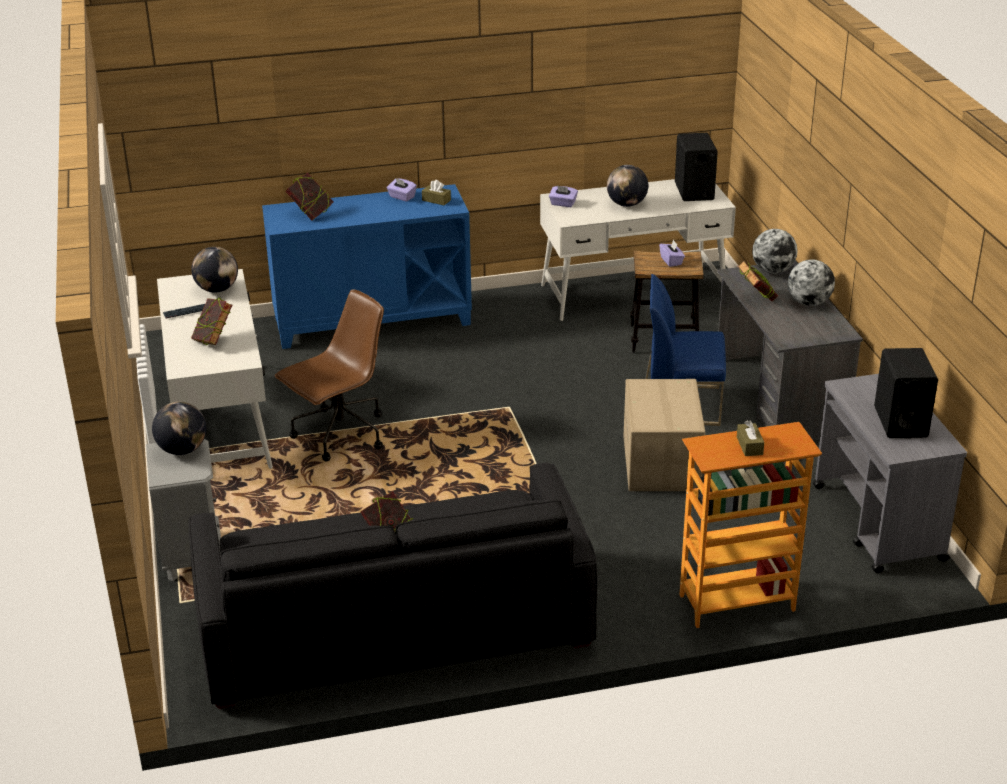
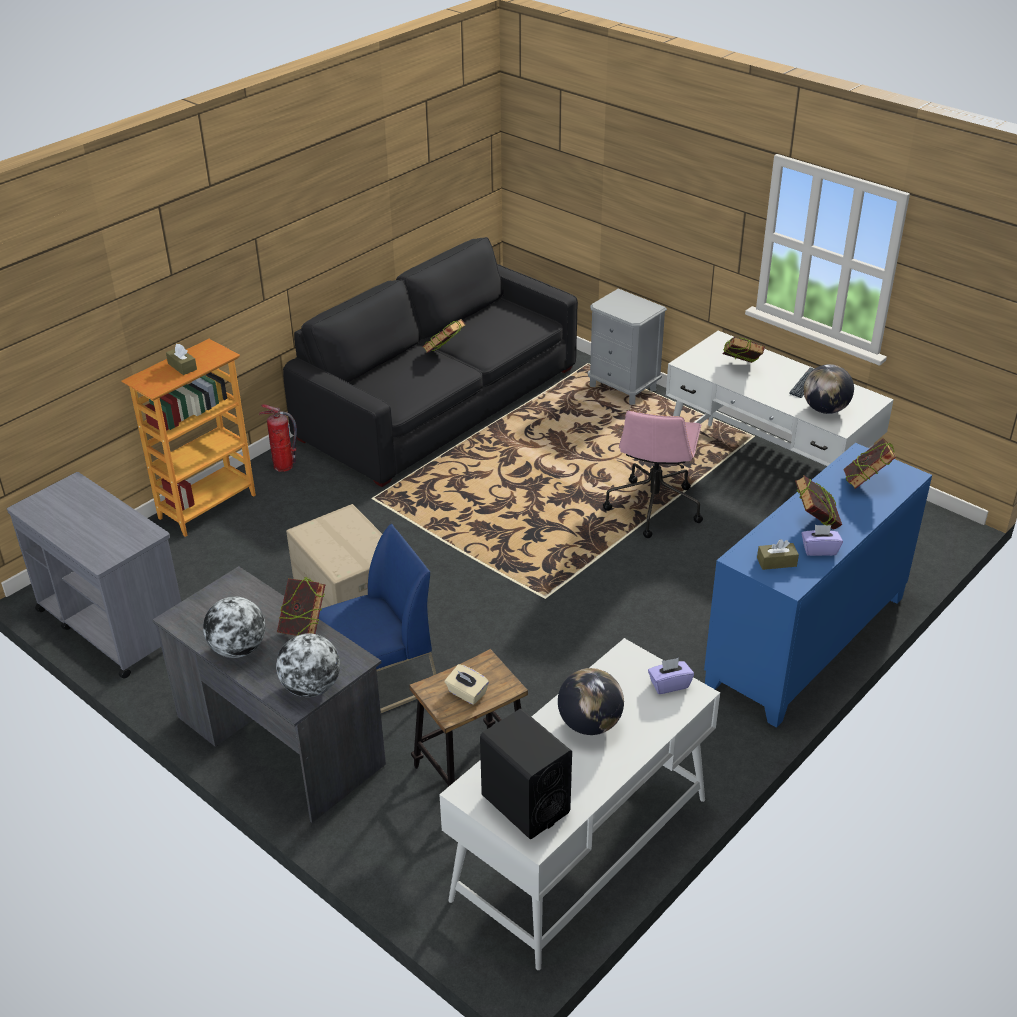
camera: 145 degrees right, 5 degrees up
globe [152,402,207,455] -> none
brown office chair [275,289,384,461] -> pink office chair [603,410,703,538]
purple tissue box [659,240,685,267] -> beige tissue box [445,664,489,705]
black speaker [874,348,938,438] -> none
none -> fire extinguisher [259,404,297,472]
none -> book [795,475,842,530]

